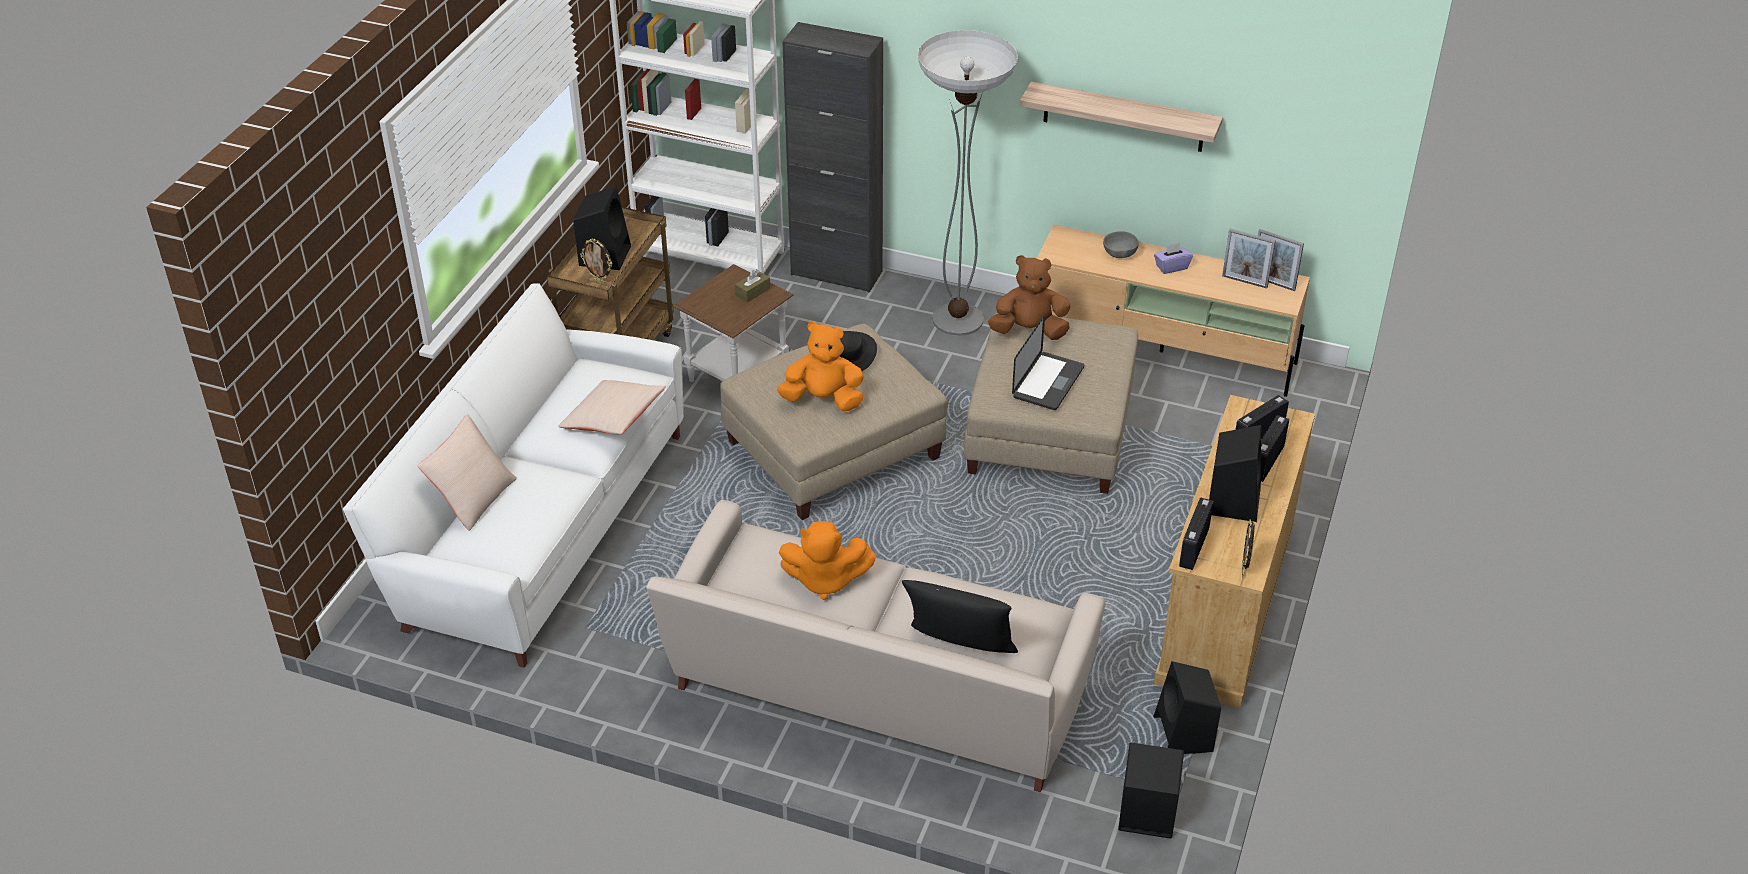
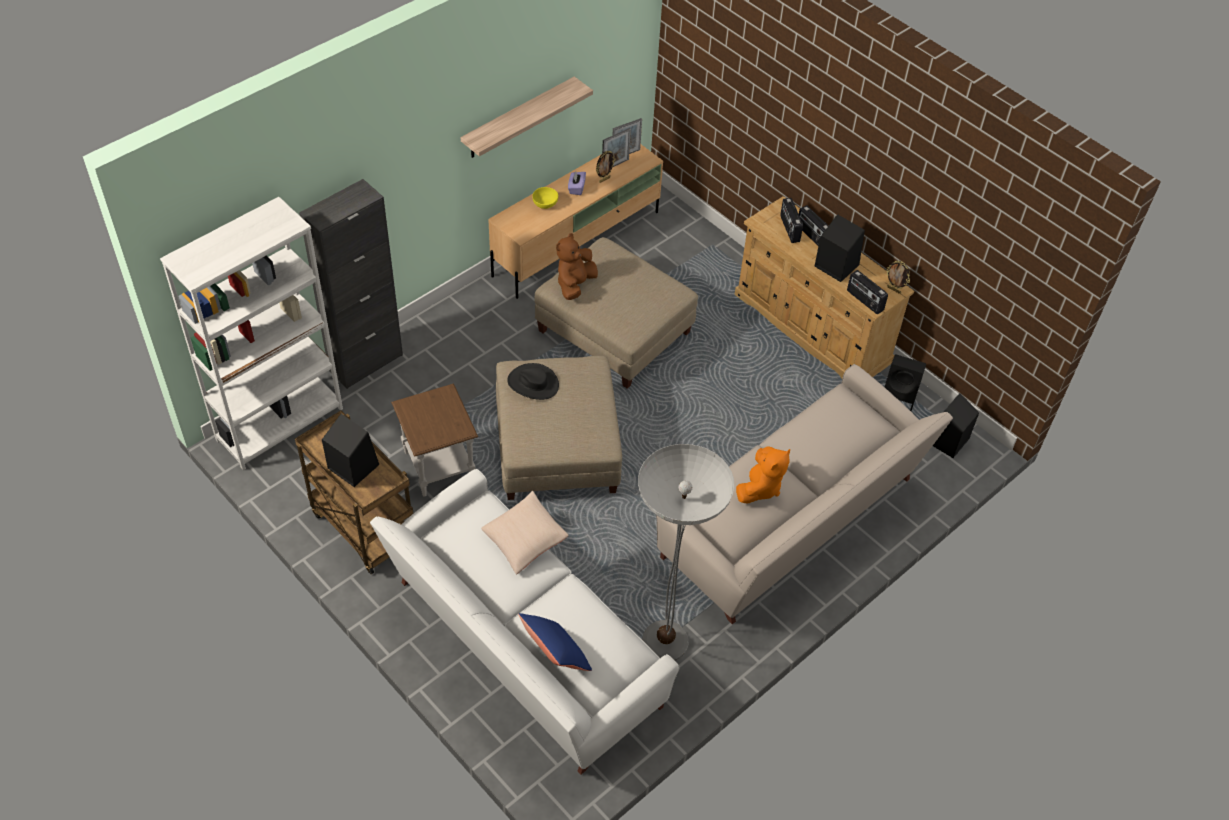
camera: 65 degrees left, 10 degrees up
beige pillow [417,414,517,531] -> blue pillow [518,613,592,671]
picture frame [580,239,612,286] -> picture frame moved to [596,151,616,183]
brown tissue box [735,269,770,303] -> none
orange plush toy [777,321,864,411] -> none
black pillow [902,580,1018,653] -> none
floor lamp [918,30,1018,336] -> floor lamp moved to [638,444,734,661]
laptop [1012,315,1084,410] -> none
grey bowl [1103,231,1139,258] -> yellow bowl [532,187,558,209]

